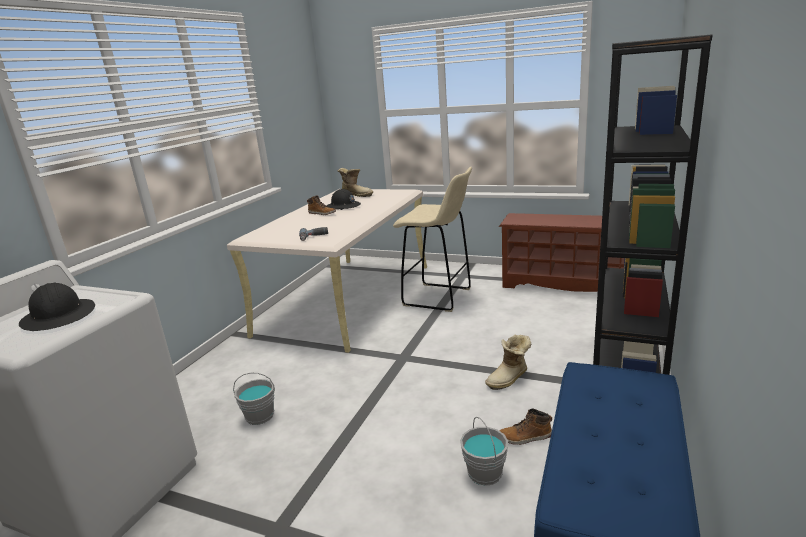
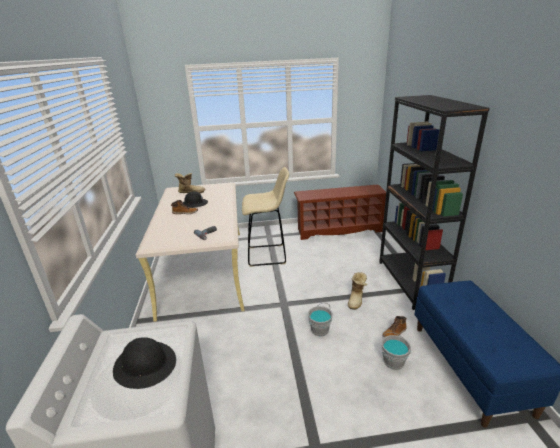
camera: 30 degrees left, 5 degrees up
grey bucket [233,373,275,425] -> grey bucket moved to [308,303,333,336]

